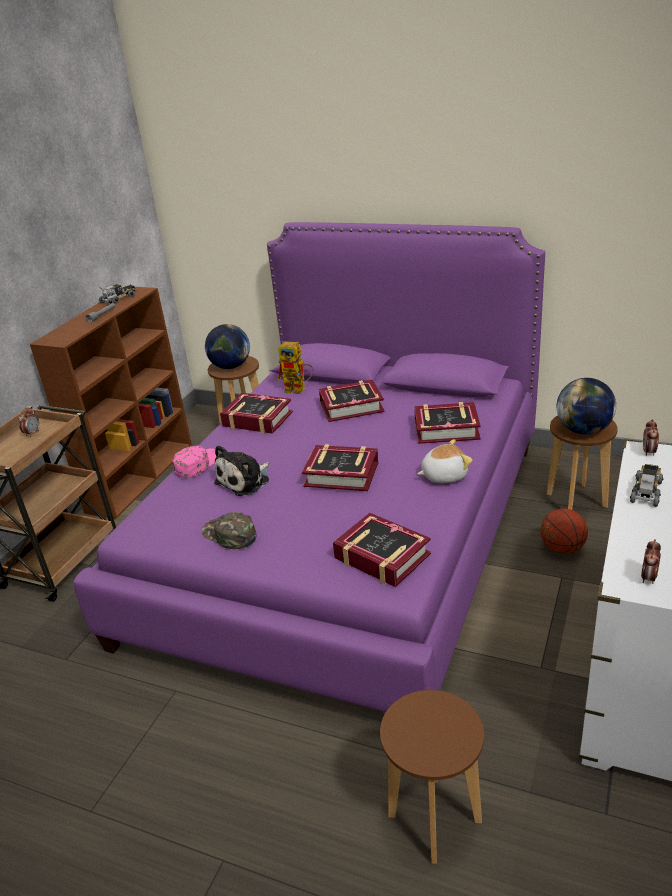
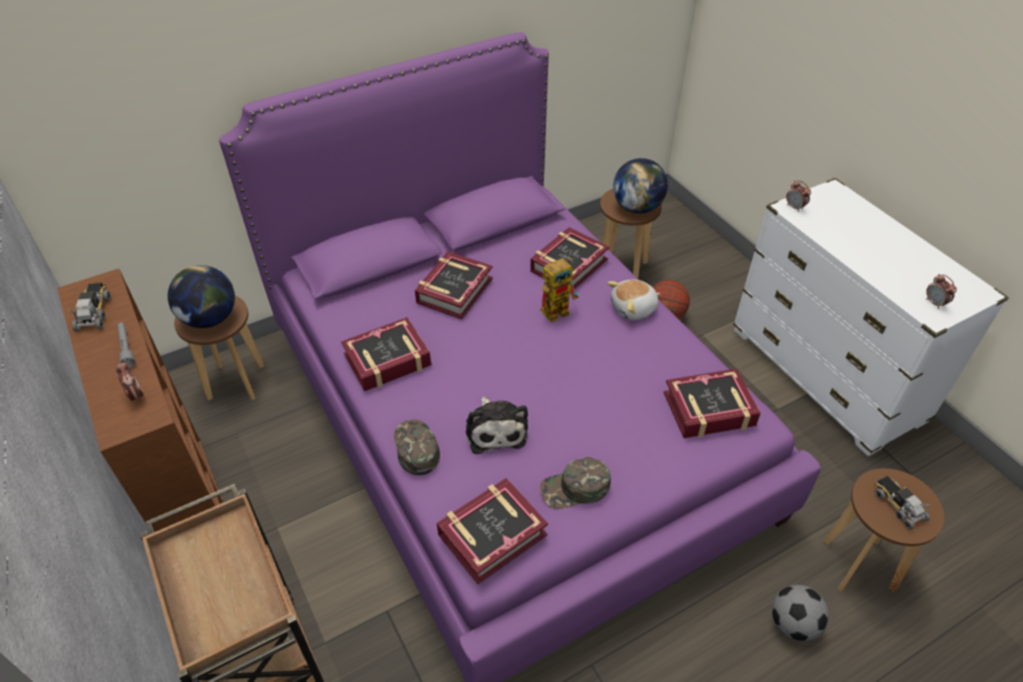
camera: 55 degrees left, 15 degrees up
alarm clock [18,407,39,437] -> alarm clock moved to [116,362,144,403]
pink cap [173,446,216,478] -> green cap [394,419,440,475]
toy robot [278,341,314,394] -> toy robot moved to [540,258,579,323]
book [302,444,379,491] -> book moved to [437,478,548,584]
plush toy [417,439,473,483] -> plush toy turned 135 degrees counterclockwise [607,280,660,320]
toy truck [630,464,663,507] -> toy truck moved to [874,476,930,530]
none -> football [772,585,829,641]

